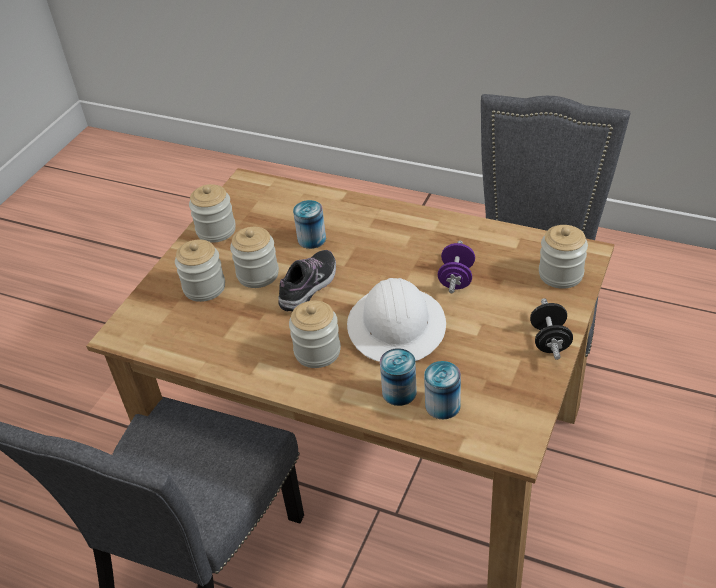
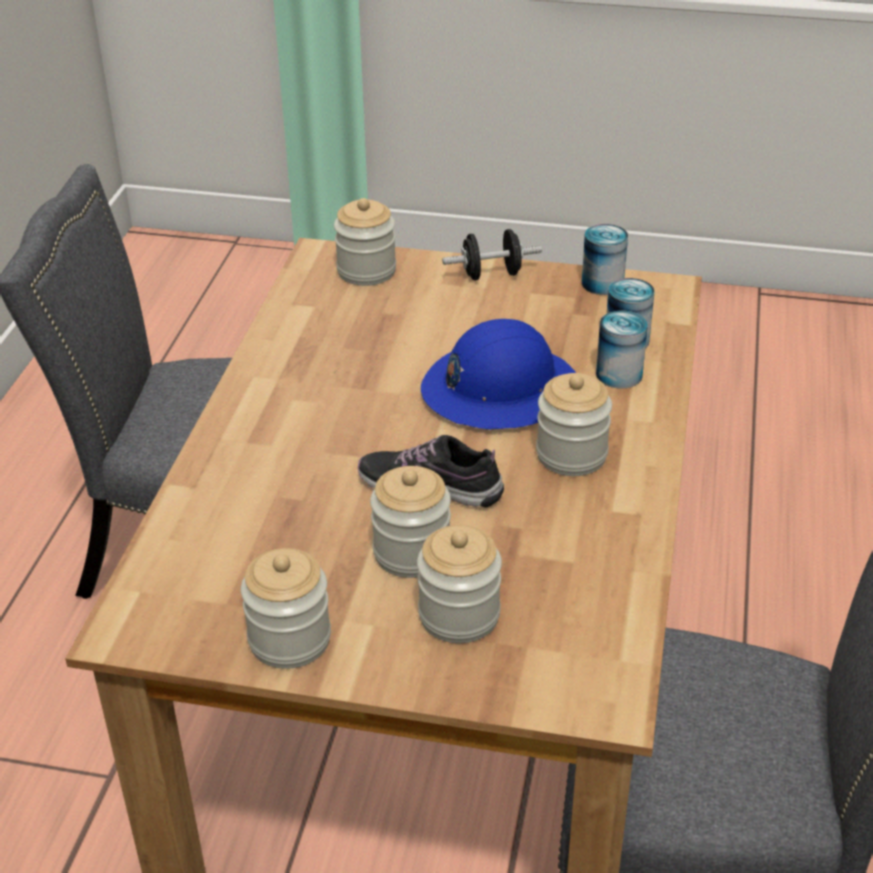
camera: 105 degrees left, 5 degrees down
can [293,200,326,249] -> can moved to [582,224,628,295]
white hard hat [347,278,446,362] -> blue hard hat [421,319,576,430]
purple dumbbell [438,241,475,293] -> none

